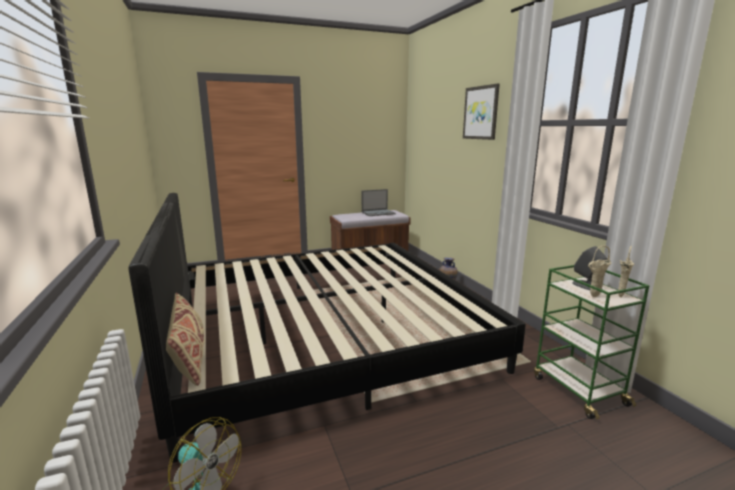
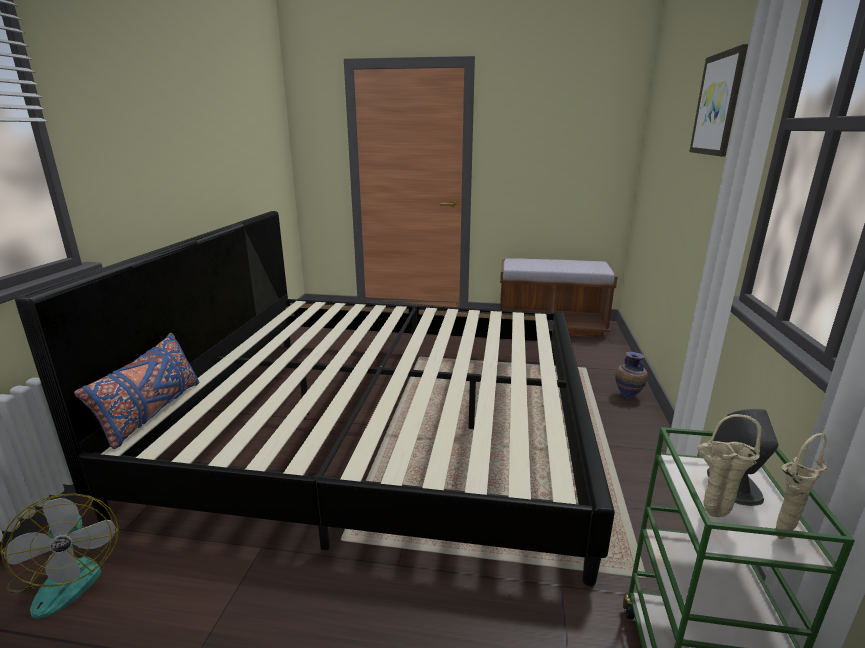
camera: 30 degrees right, 5 degrees up
beige pillow [166,293,205,386] -> blue pillow [74,333,200,449]
laptop [362,189,396,216] -> none

